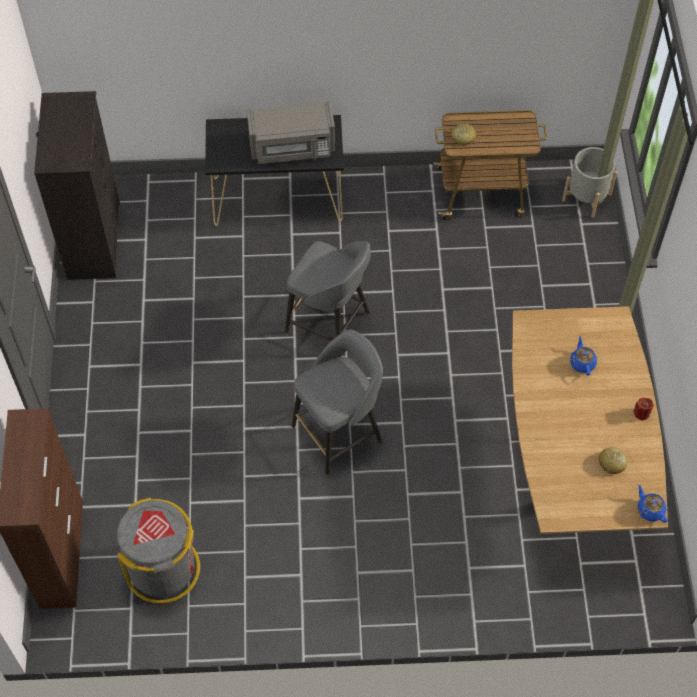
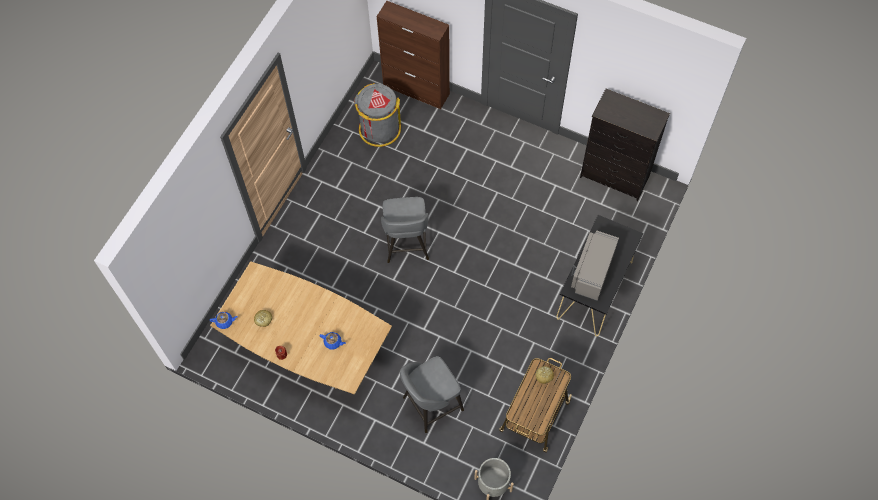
camera: 120 degrees right, 5 degrees up
grey stool [285,241,371,341] -> grey stool moved to [400,356,464,433]

